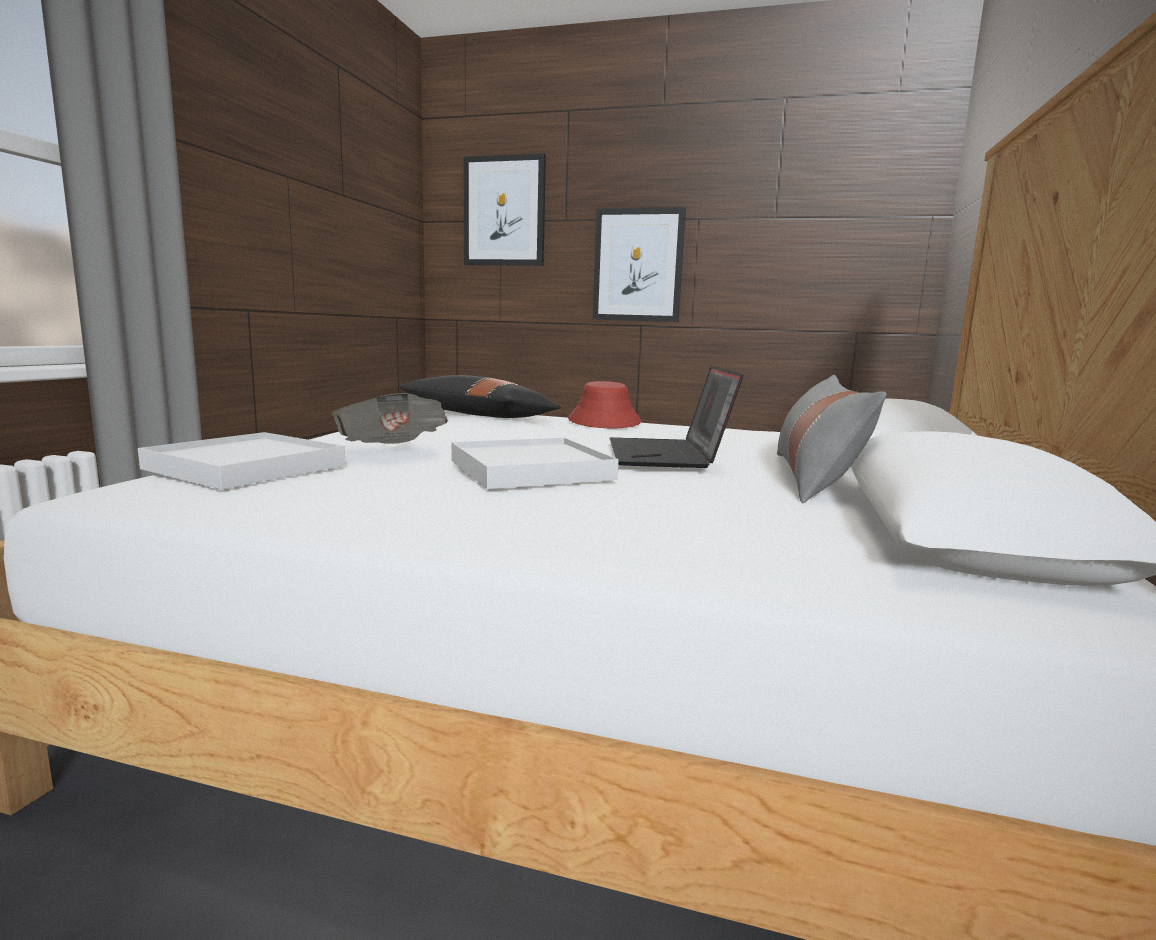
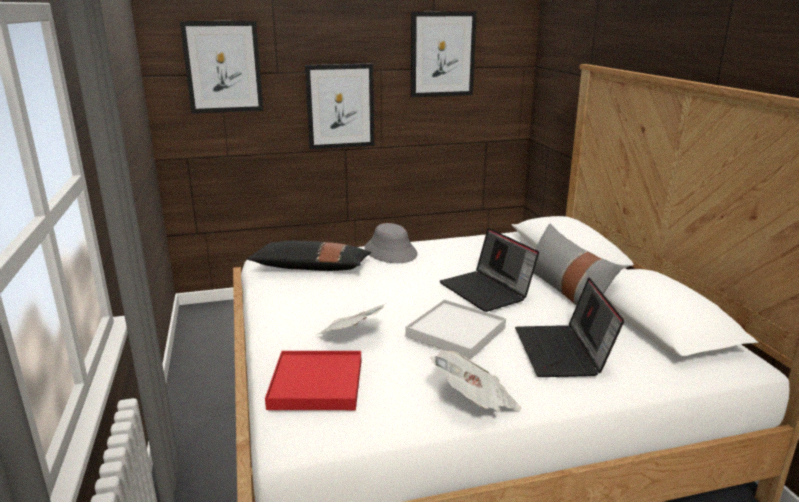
camera: 30 degrees left, 10 degrees up
white tray [138,432,345,490] -> red tray [265,351,361,410]
red hat [568,381,641,428] -> grey hat [365,223,417,263]
none -> picture [411,12,477,97]
none -> newspaper [430,351,522,411]
none -> laptop [515,277,624,377]

